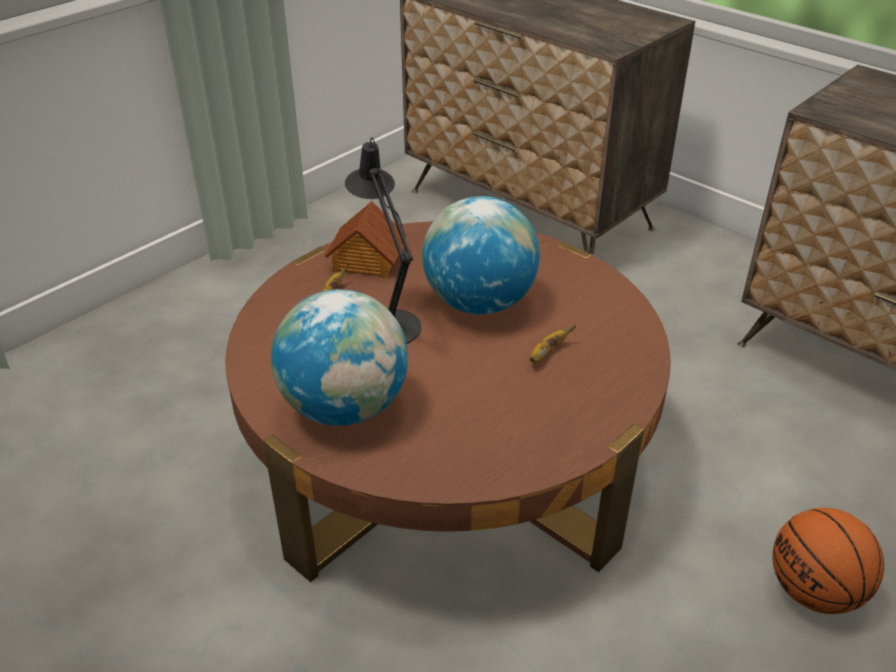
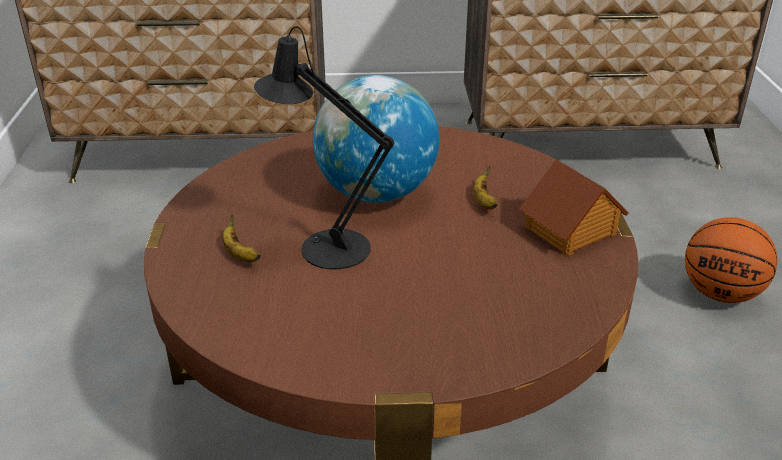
camera: 45 degrees left, 5 degrees down
globe [271,289,408,426] -> none
toy house [325,201,407,278] -> toy house moved to [519,159,629,256]

